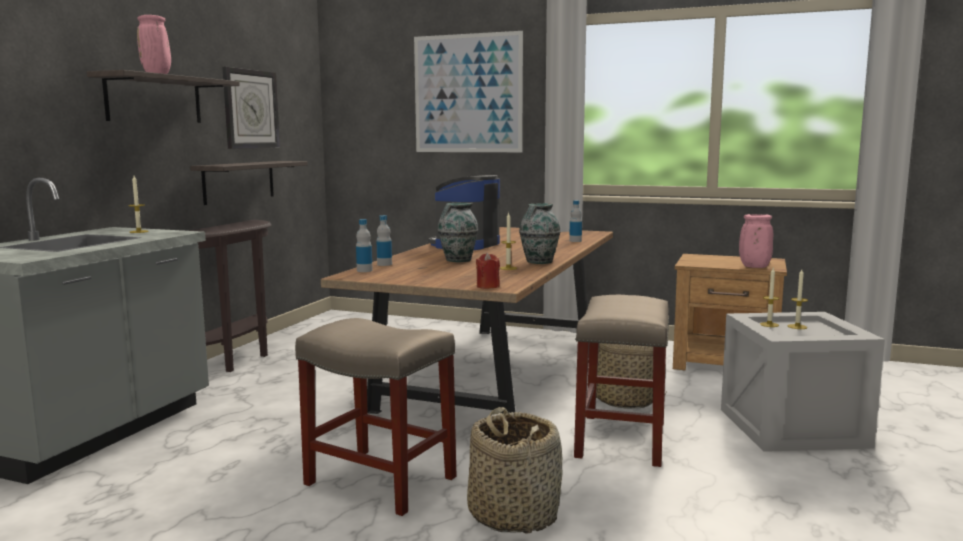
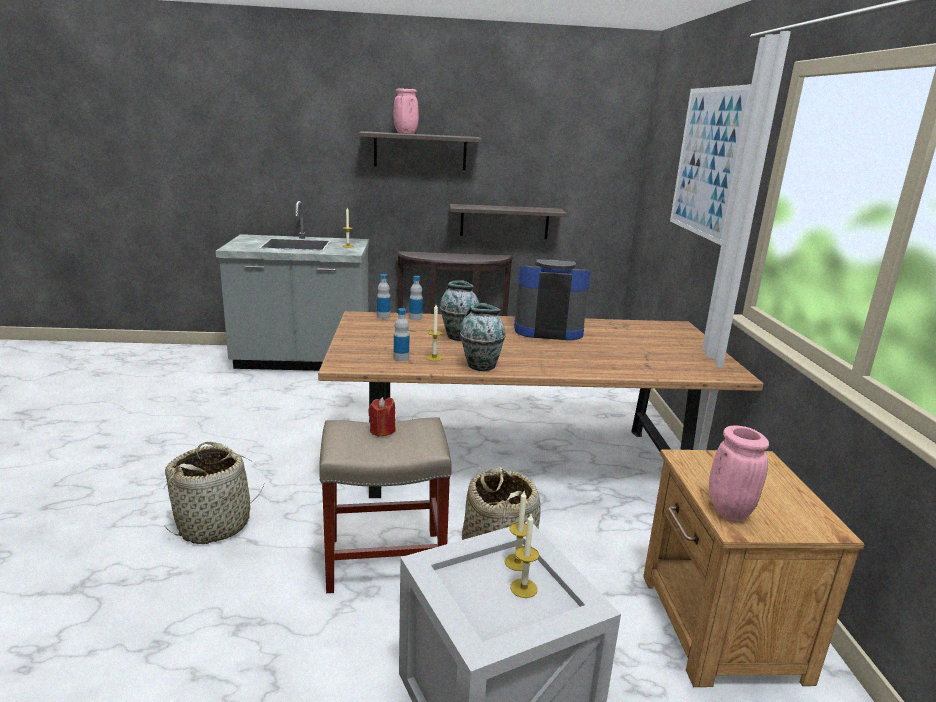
camera: 65 degrees right, 10 degrees up
wall clock [222,67,280,149] -> none
beige stool [295,318,456,516] -> none
red candle [476,252,500,289] -> red candle moved to [368,397,396,437]
bottle [569,200,582,242] -> bottle moved to [394,308,410,361]

